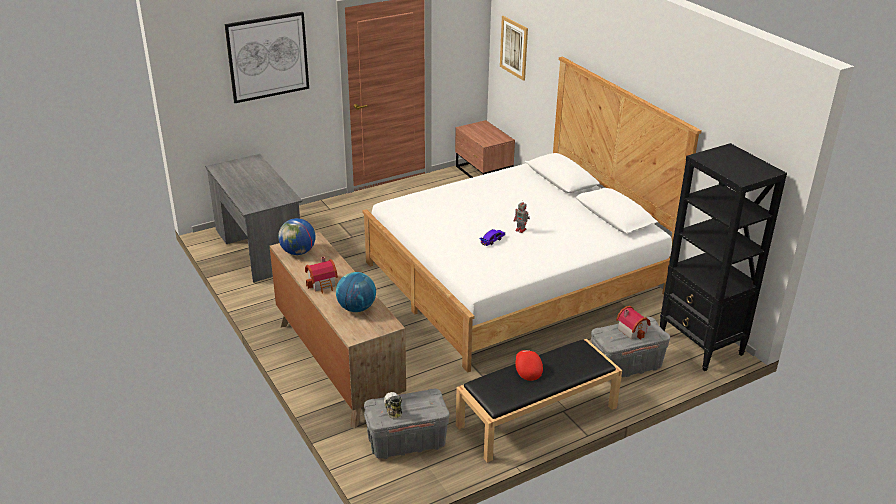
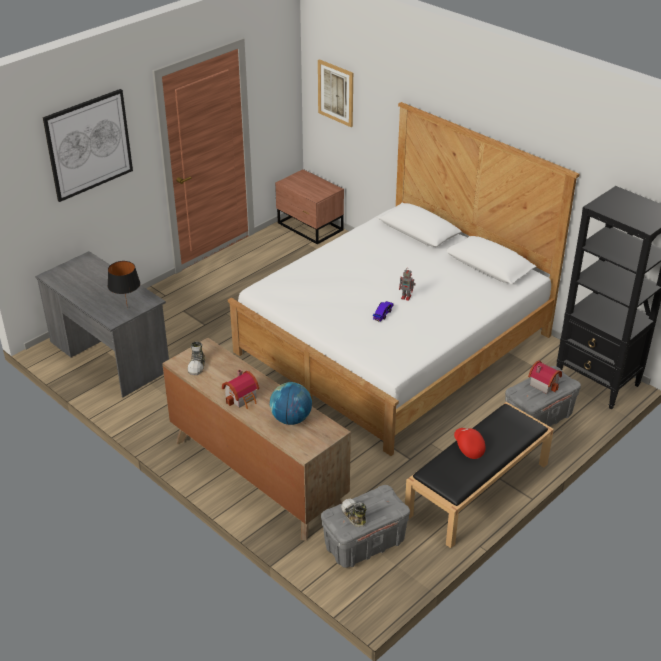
camera: 15 degrees left, 5 degrees up
globe [278,218,316,255] -> shoe [188,341,206,375]
none -> black table lamp [108,261,140,309]

